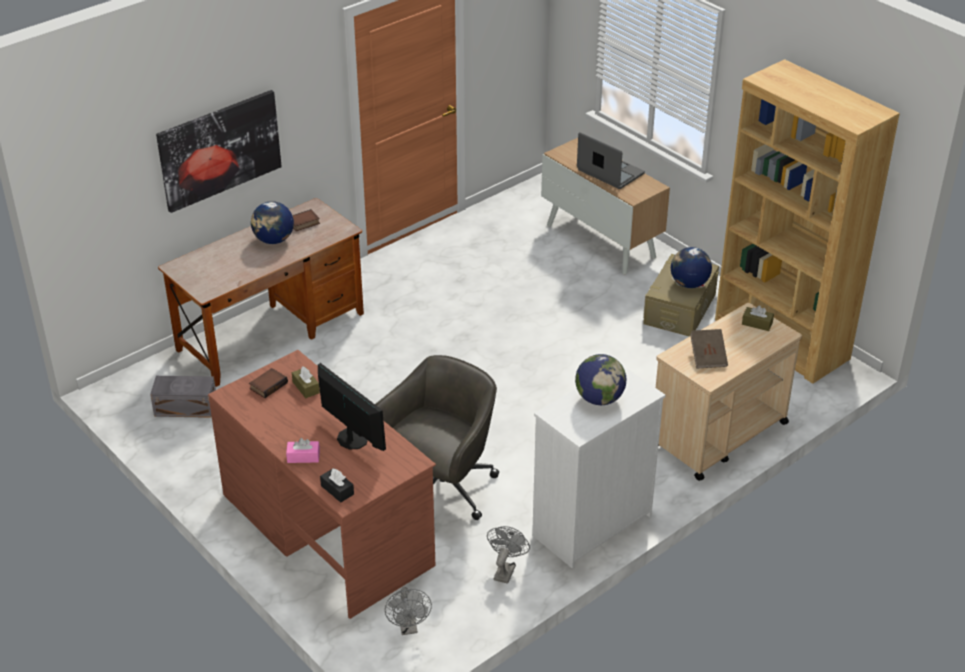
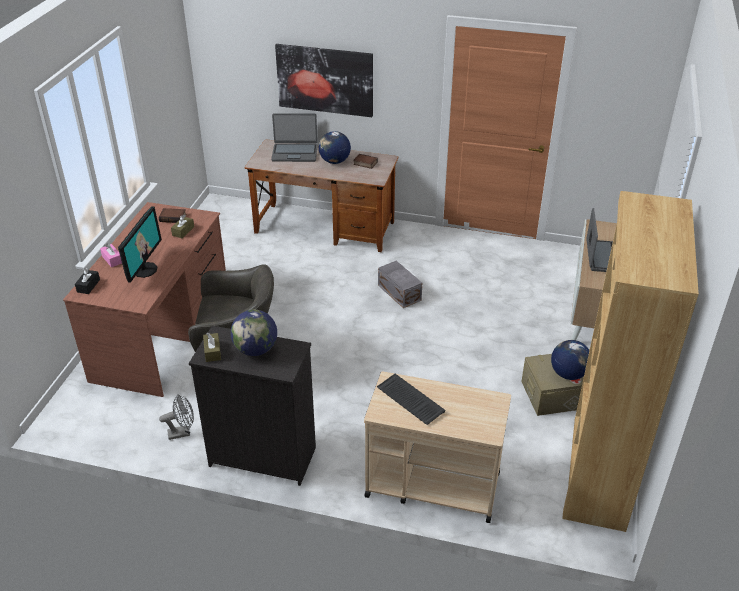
camera: 55 degrees right, 0 degrees up
grey storage box [150,376,216,418] -> grey storage box moved to [378,261,422,308]
grey fan [385,587,432,635] -> none
white dresser [532,365,666,569] -> black dresser [189,326,316,486]
brown book [690,329,728,369] -> keyboard [377,374,446,425]
brown tissue box [742,305,774,331] -> brown tissue box moved to [203,333,221,362]
none -> laptop [271,113,318,162]

